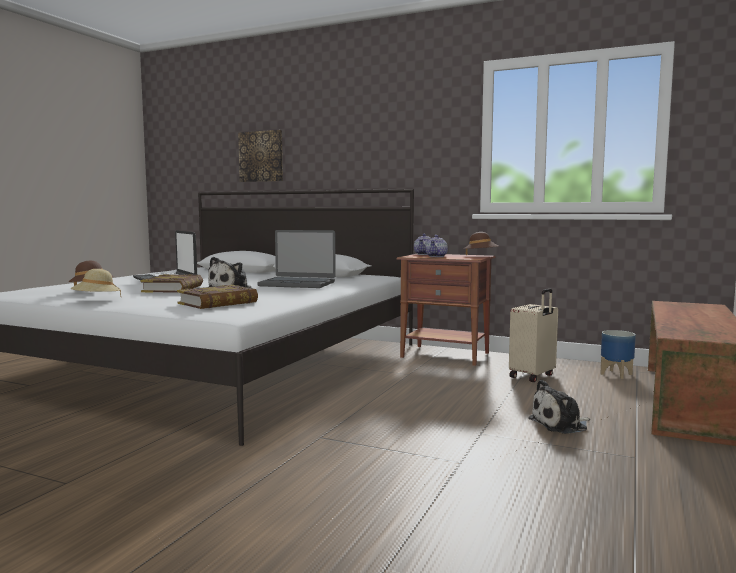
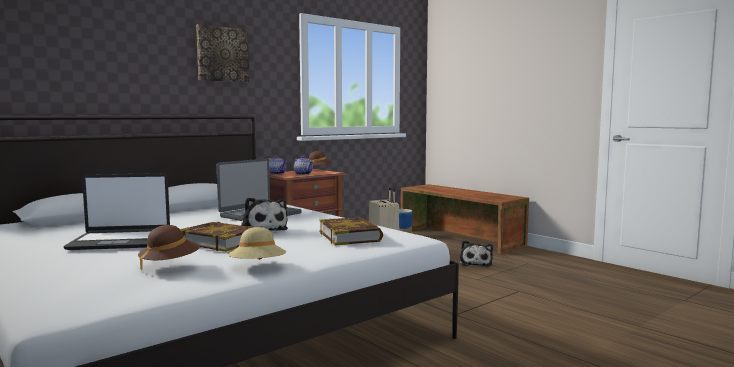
camera: 65 degrees left, 0 degrees up
picture [238,130,283,182] -> picture moved to [196,24,249,82]

